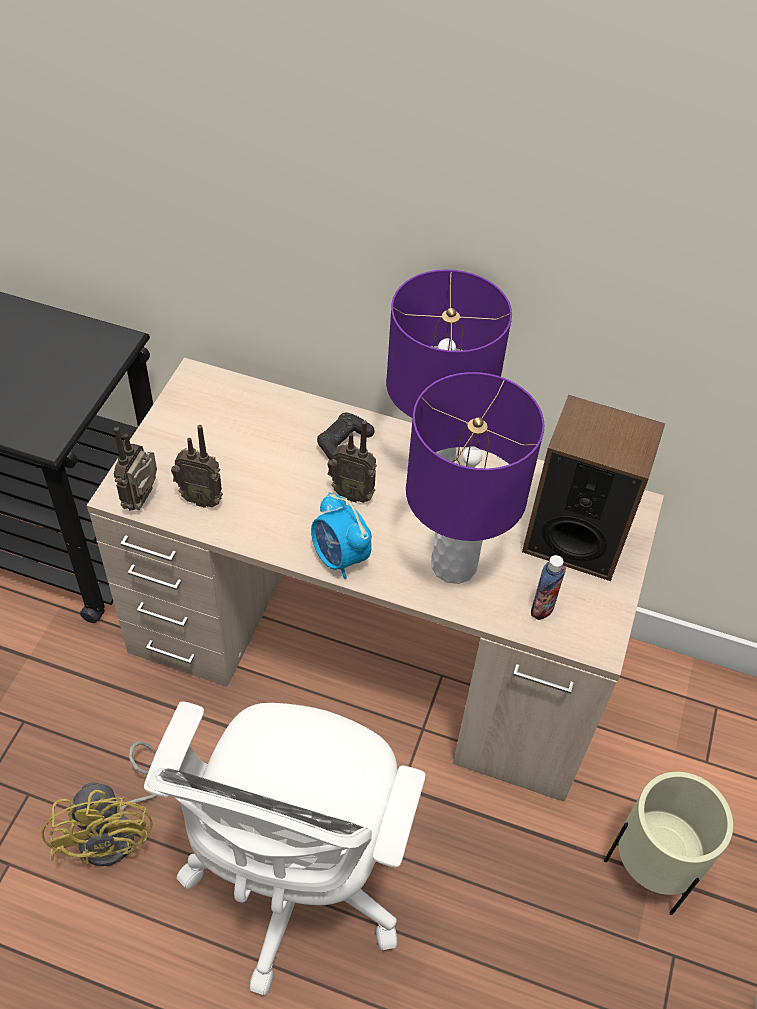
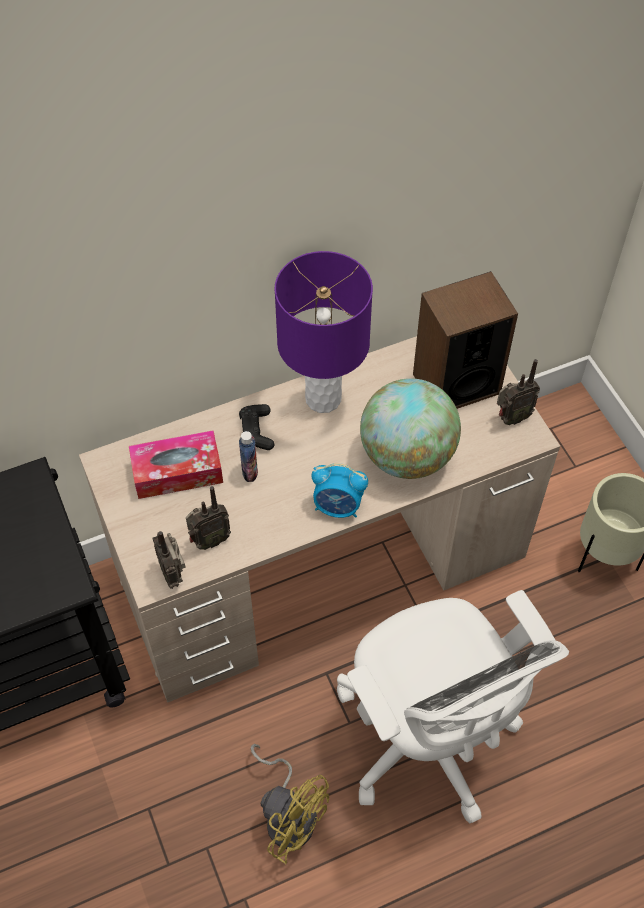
camera: 40 degrees left, 5 degrees up
radio [327,420,377,503] -> radio moved to [497,359,540,425]
purple table lamp [406,372,545,584] -> globe [360,378,461,479]
bottle [531,555,566,620] -> bottle moved to [239,431,258,482]
none -> tissue box [129,430,223,499]

